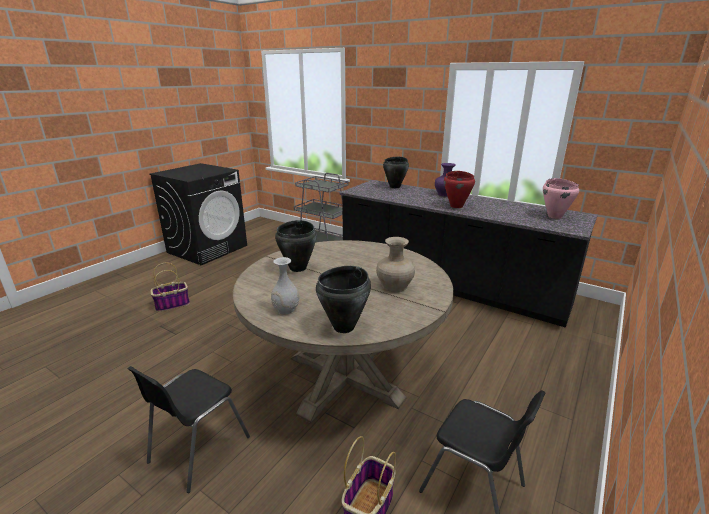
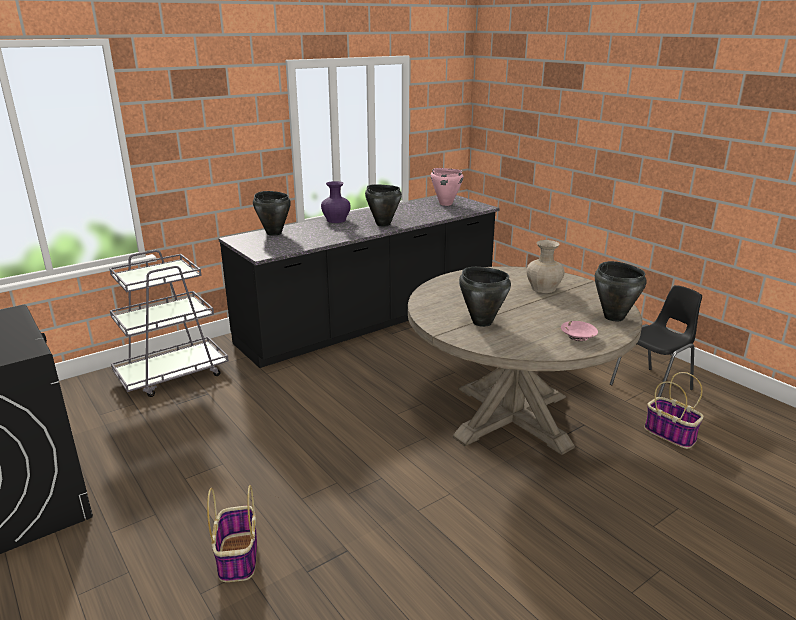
camera: 70 degrees left, 0 degrees up
black chair [128,366,250,493] -> none
white vase [271,257,299,314] -> pink bowl [561,321,598,341]
red cooking pot [444,171,475,208] -> black cooking pot [365,184,402,227]

